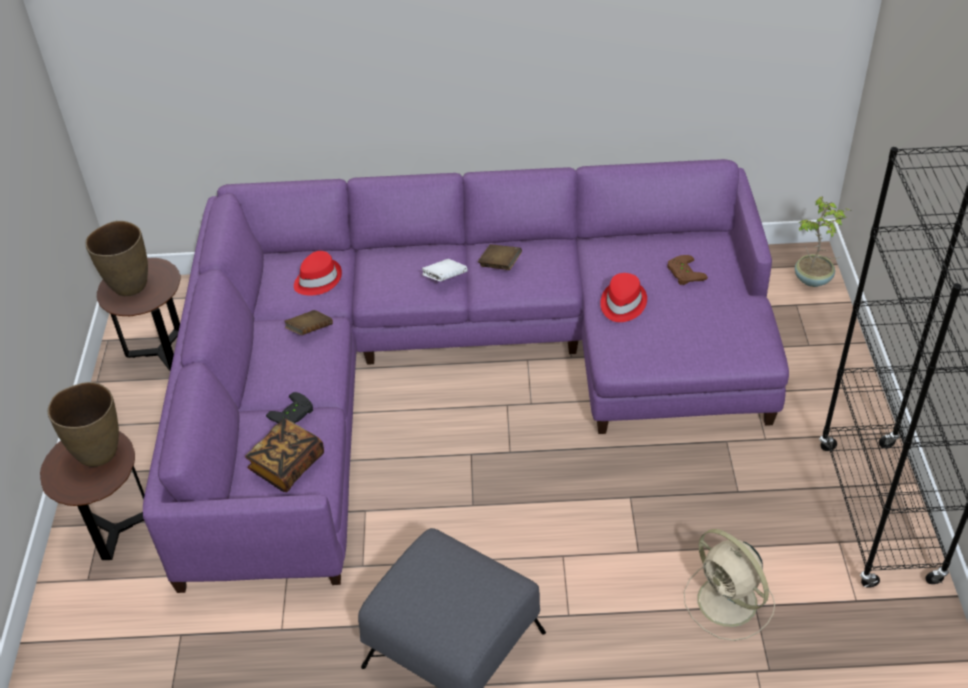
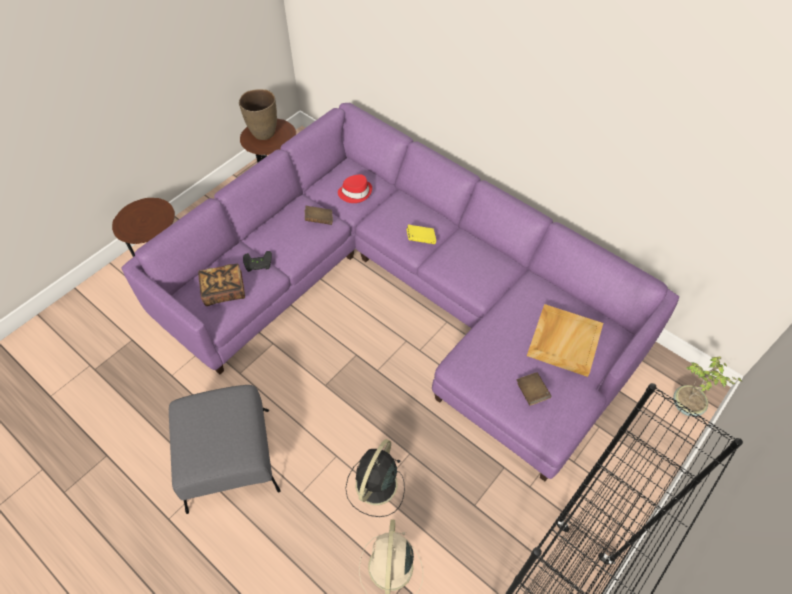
camera: 40 degrees right, 10 degrees up
brown vase [48,382,119,467] -> none
white book [422,259,467,281] -> yellow book [406,224,436,244]
brown book [478,244,522,270] -> brown book moved to [517,372,551,406]
red hat [600,273,647,322] -> none
brown game controller [667,255,708,285] -> beige tray [527,304,603,377]
none -> black fan [345,439,405,517]

